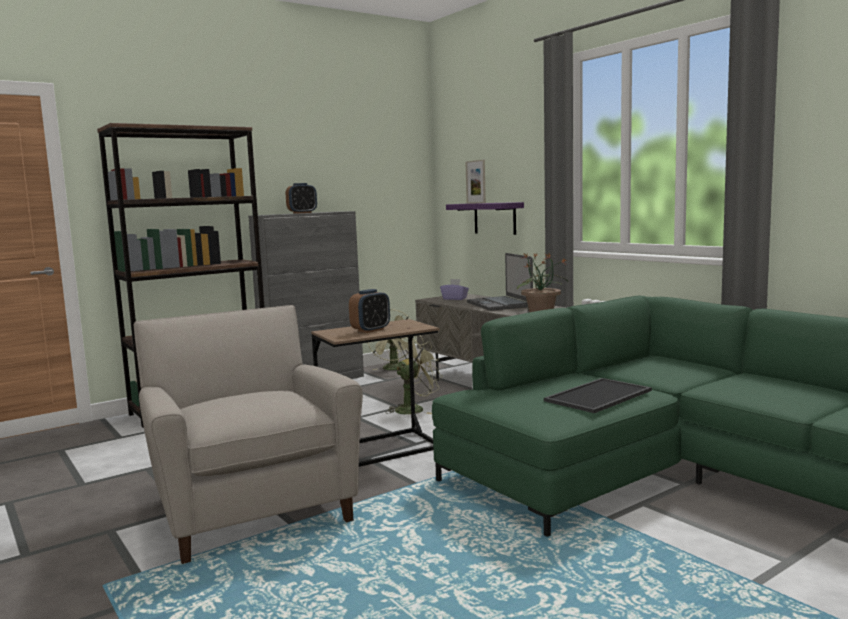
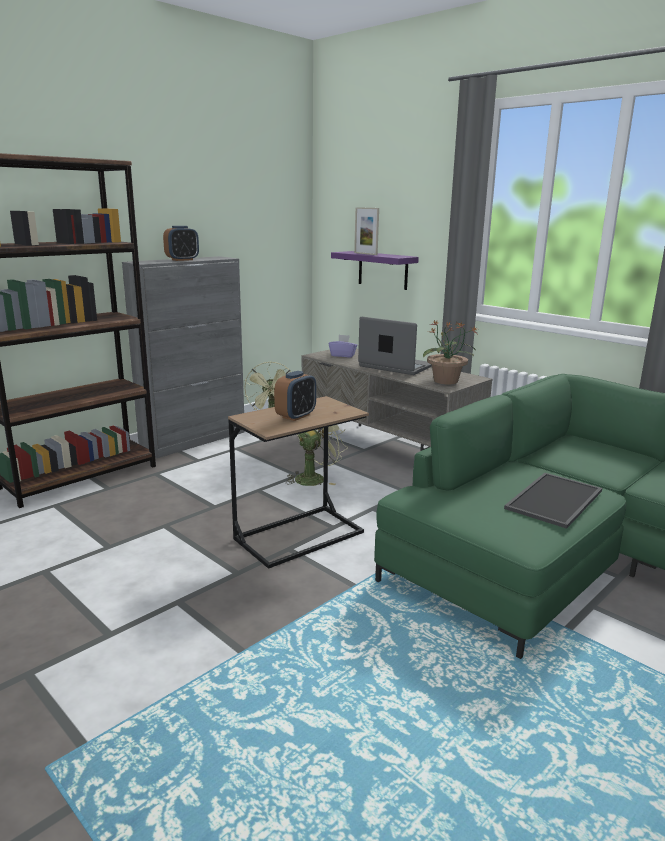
camera: 10 degrees left, 10 degrees up
beige armchair [134,305,363,564] -> none
laptop [467,253,533,311] -> laptop turned 150 degrees clockwise [358,317,432,375]

